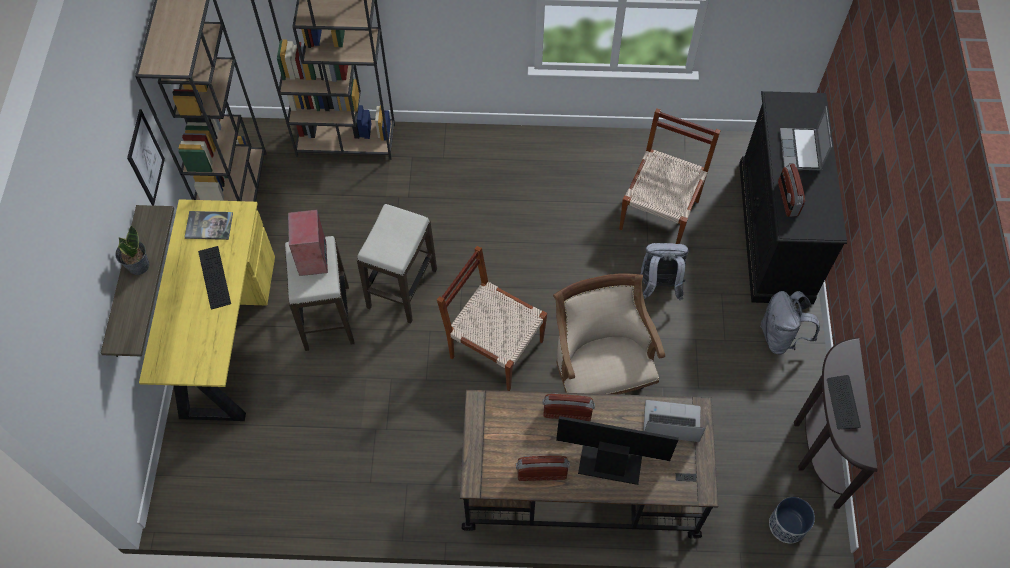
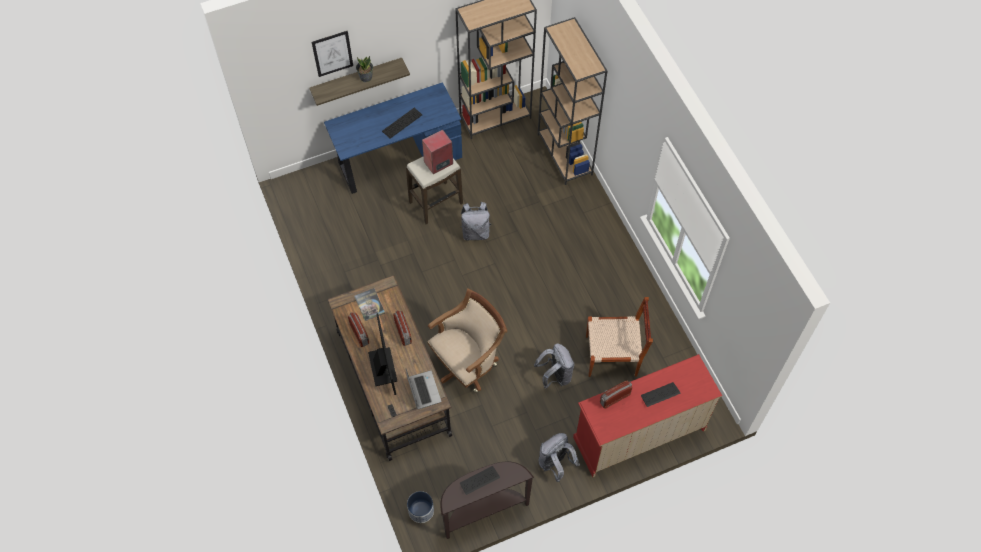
camera: 65 degrees right, 0 degrees up
picture [127,109,165,206] -> picture moved to [312,31,353,77]
yellow desk [139,199,275,421] -> blue desk [324,82,462,194]
book [184,211,233,240] -> book moved to [354,288,385,321]
stool [357,204,437,324] -> grey backpack [461,202,491,241]
chair [437,246,547,391] -> none
black cabinet [739,91,847,304] -> red cabinet [573,354,722,477]
laptop [780,106,832,170] -> keyboard [641,382,680,407]

